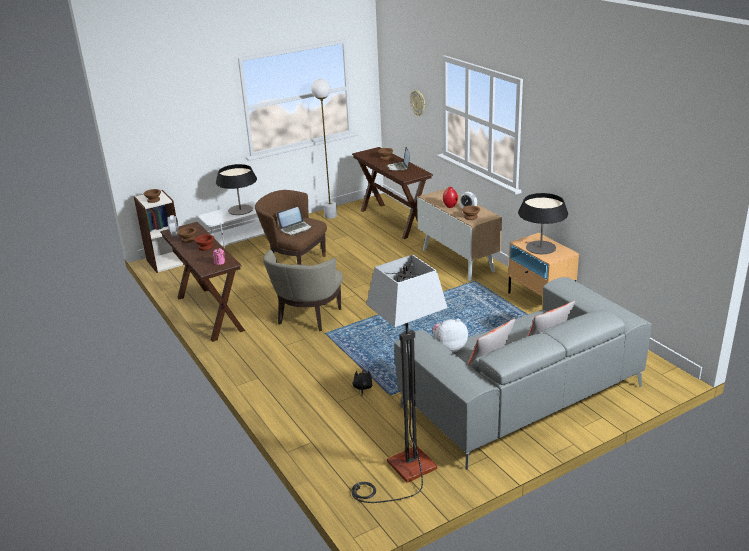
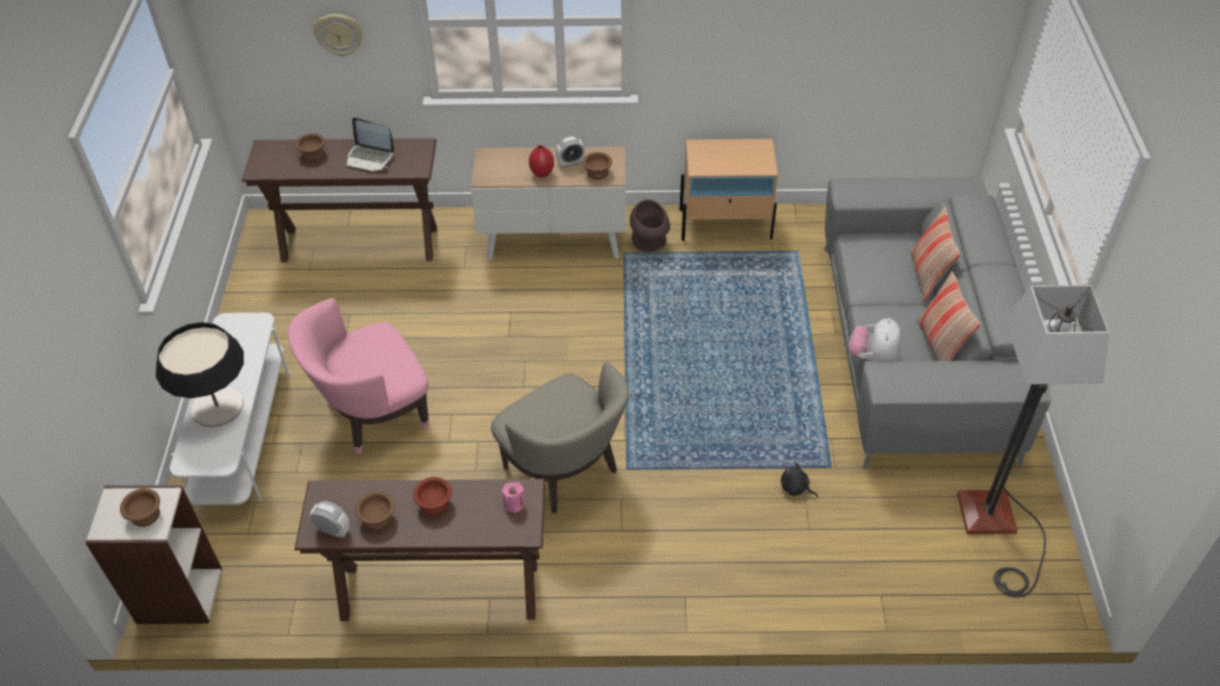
camera: 60 degrees left, 20 degrees up
brown armchair [255,190,327,265] -> pink armchair [288,298,429,454]
laptop [277,207,312,236] -> none
white floor lamp [311,79,337,219] -> none
table lamp [518,193,568,254] -> none
none -> brown vase [630,199,670,251]

